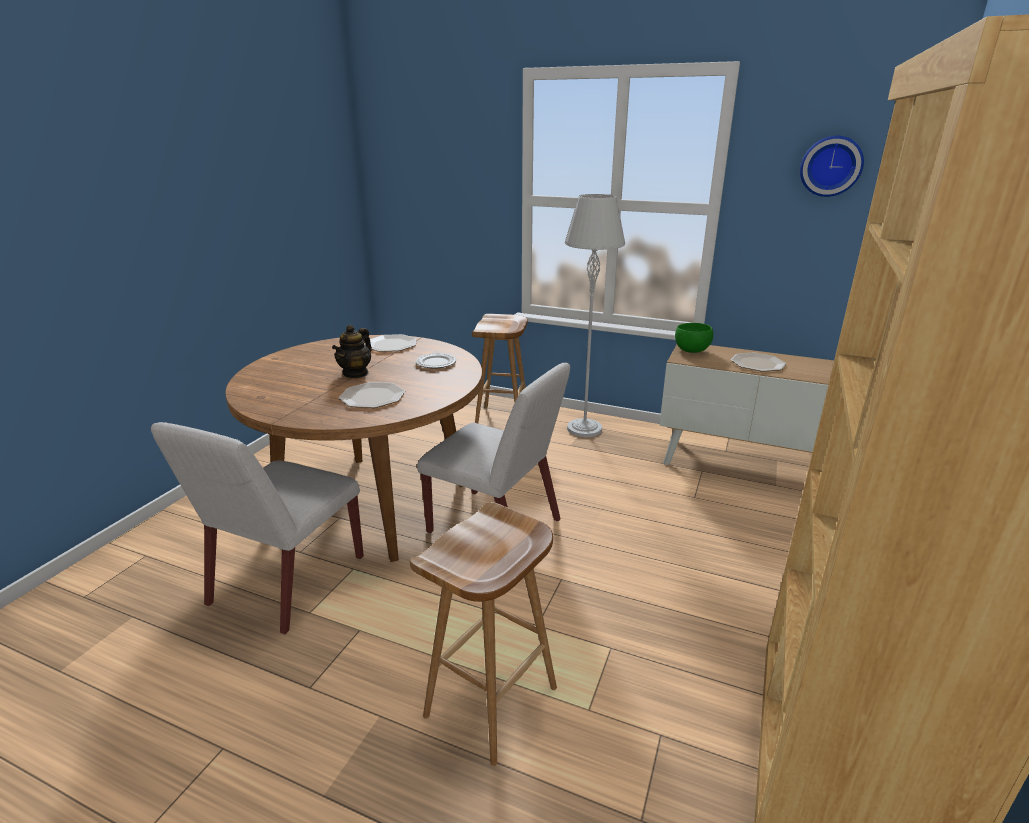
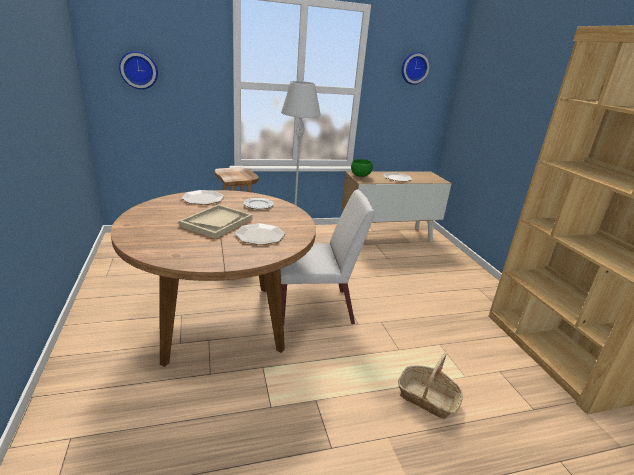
camera: 40 degrees left, 0 degrees up
white chair [151,422,364,634] -> none
teapot [332,325,372,378] -> beige tray [179,204,253,239]
brown stool [410,502,557,766] -> basket [398,353,463,419]
none -> wall clock [119,51,158,89]

